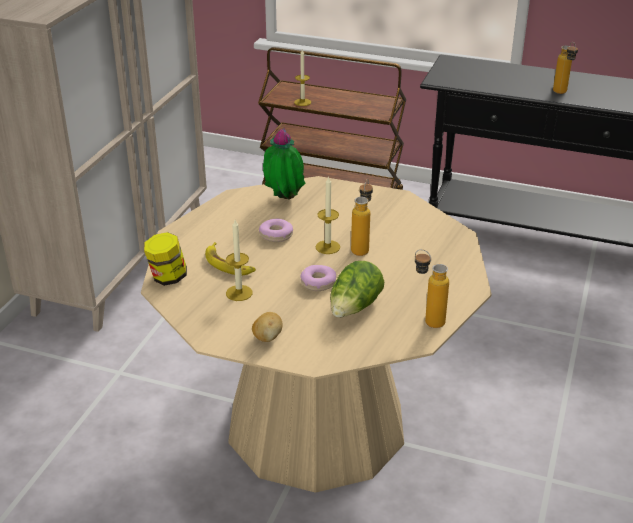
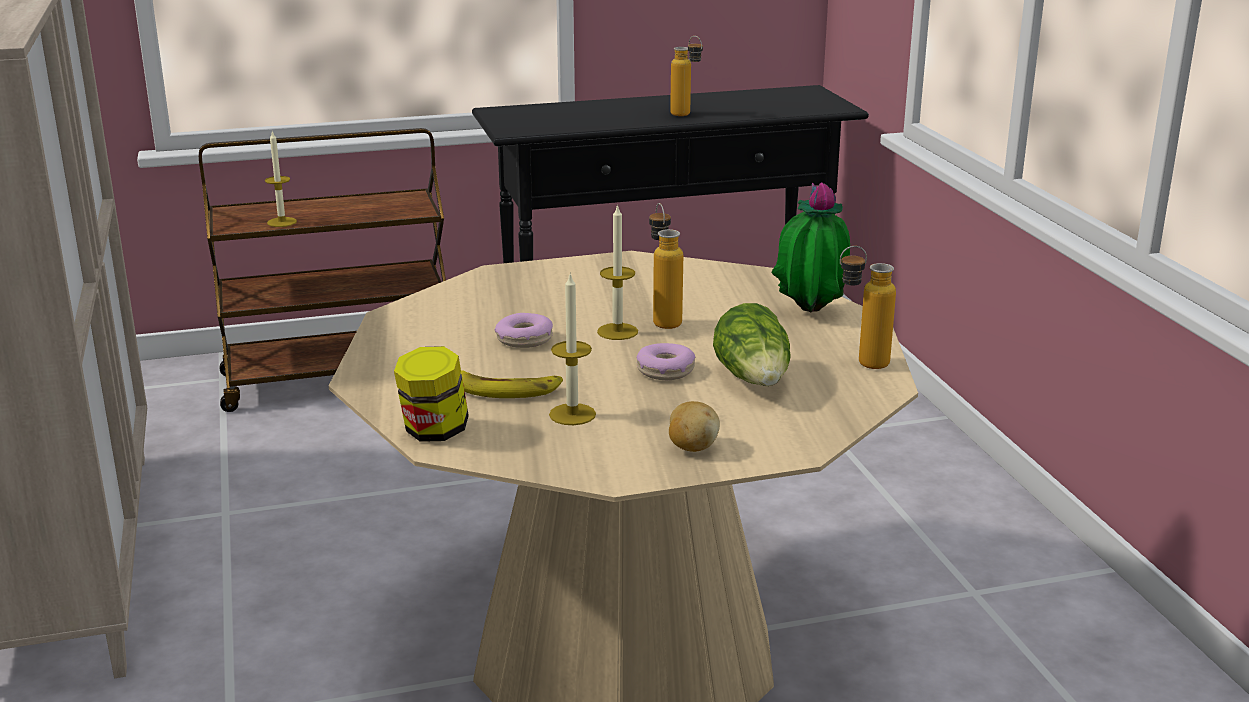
camera: 35 degrees left, 10 degrees down
potted plant [263,128,306,200] -> potted plant moved to [771,182,850,313]

